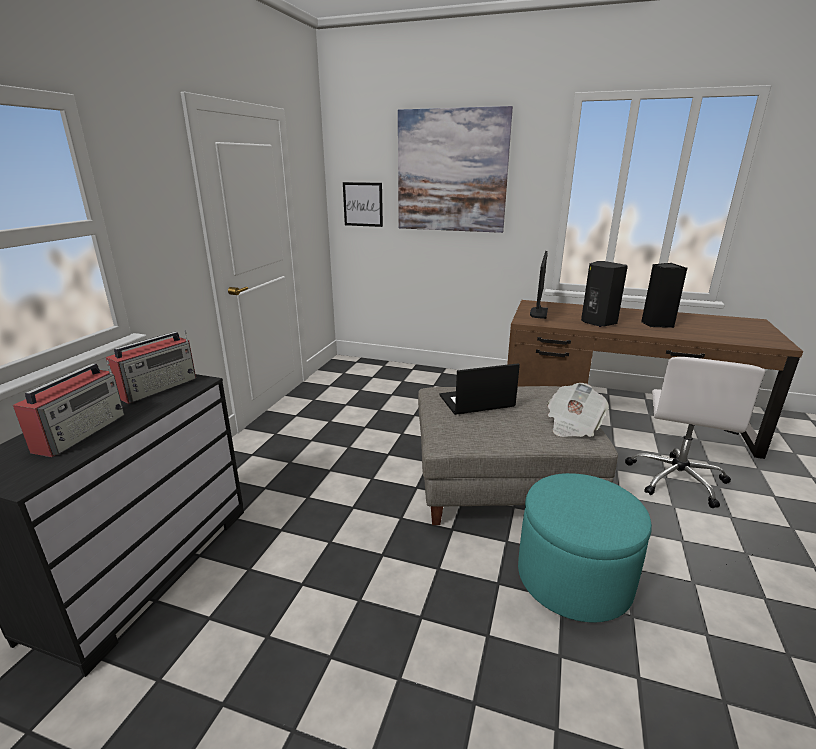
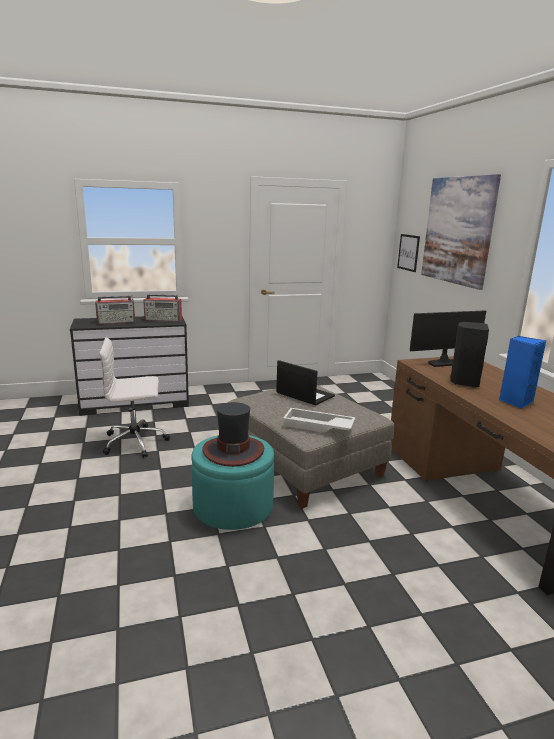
camera: 55 degrees right, 5 degrees down
newspaper [548,383,609,437] -> white tray [283,408,355,433]
white office chair [625,357,765,508] -> white office chair moved to [99,337,170,458]
black speaker [641,263,687,328] -> blue speaker [499,336,546,409]
none -> hat [202,402,264,467]

